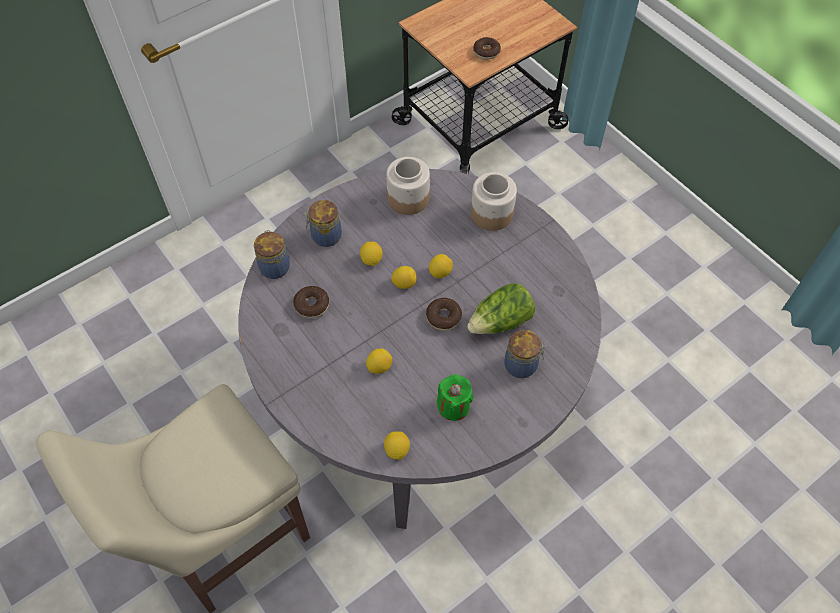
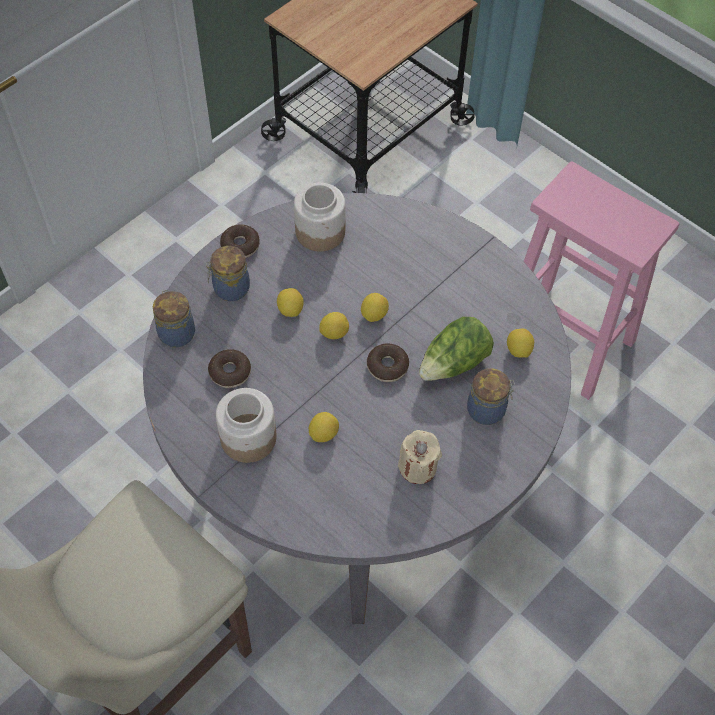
camera: 10 degrees left, 0 degrees up
lemon [384,431,410,460] -> lemon moved to [507,328,534,358]
green candle [437,374,473,421] -> beige candle [398,430,442,484]
jar [471,172,517,231] -> jar moved to [216,388,276,463]
donut [473,37,501,60] -> donut moved to [220,225,260,258]
none -> pink stool [524,161,679,400]

